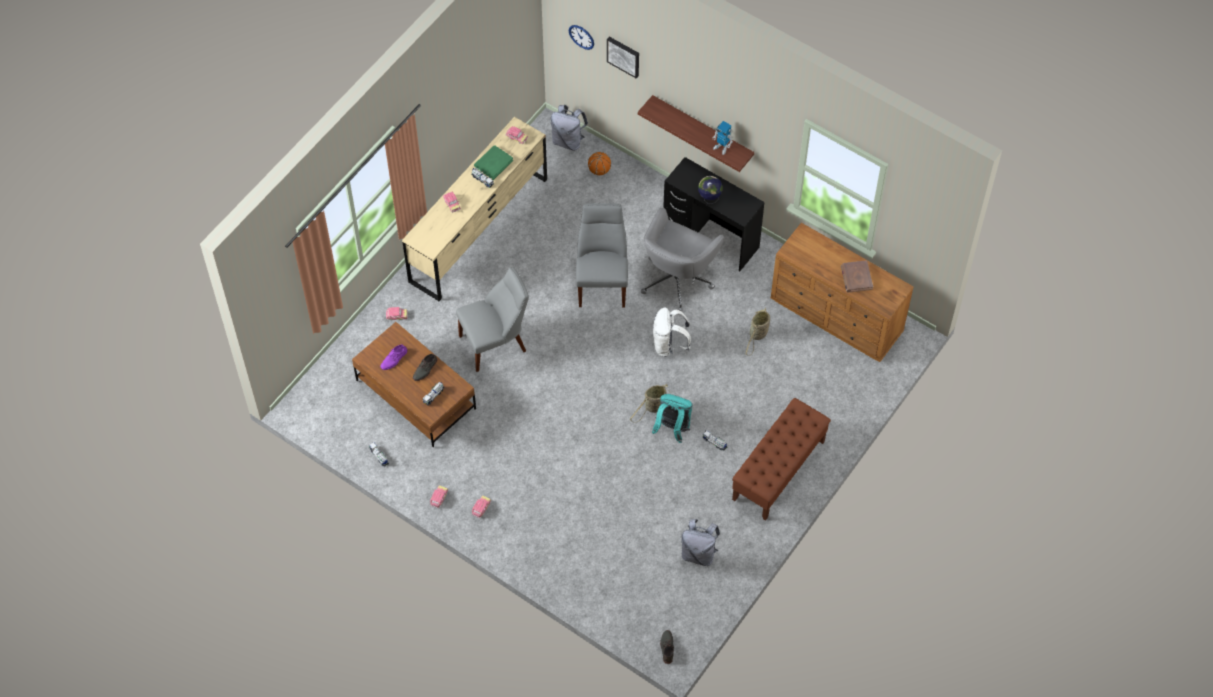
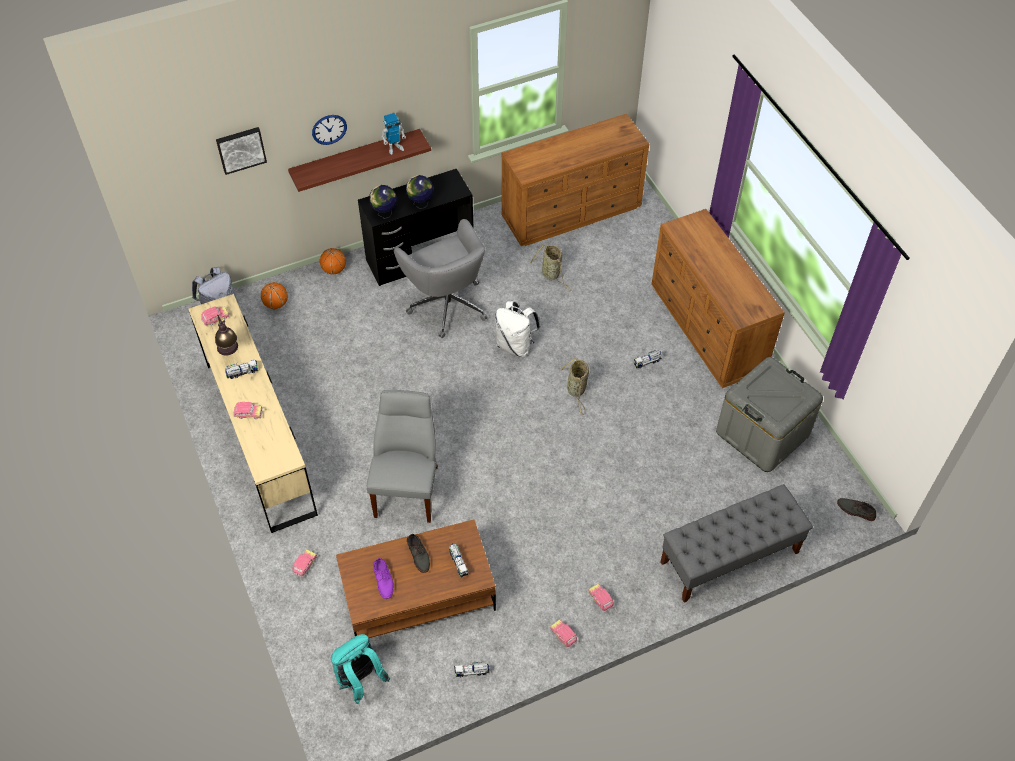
camera: 60 degrees left, 5 degrees down
green book [474,145,513,180] -> table lamp [215,315,238,355]
wall clock [569,25,594,50] -> wall clock moved to [312,115,347,145]
grey chair [576,203,628,307] -> none
turquoise backpack [652,394,693,443] -> turquoise backpack moved to [331,634,390,704]
grey backpack [682,519,720,566] -> grey storage box [716,357,823,472]
brown bench [732,398,831,521] -> brown dresser [651,209,785,388]
brown book [841,260,873,292] -> none
none -> basketball [320,248,346,275]
none -> globe [369,185,397,219]
none -> grey bench [661,484,813,603]

